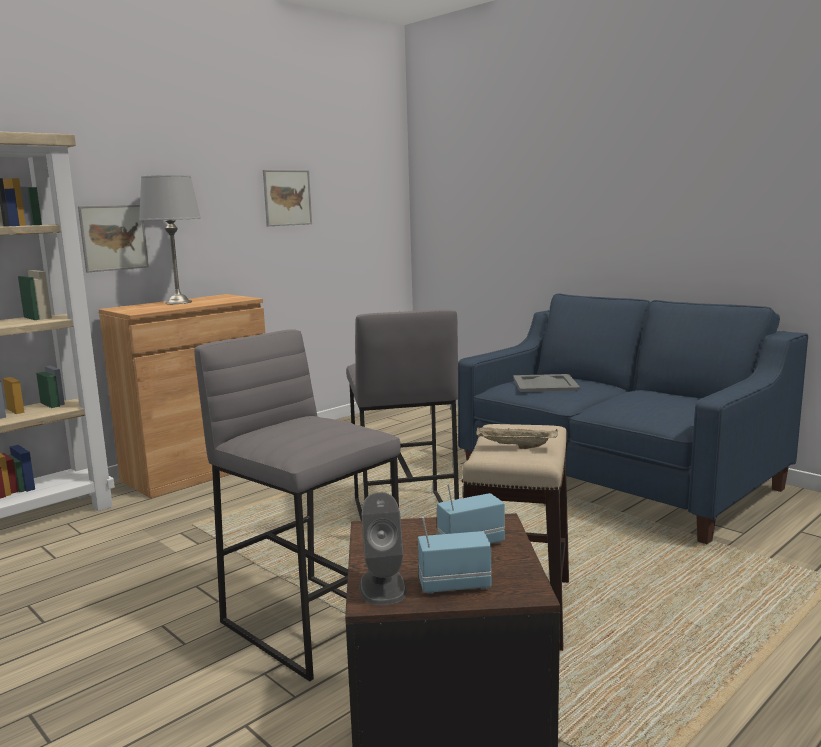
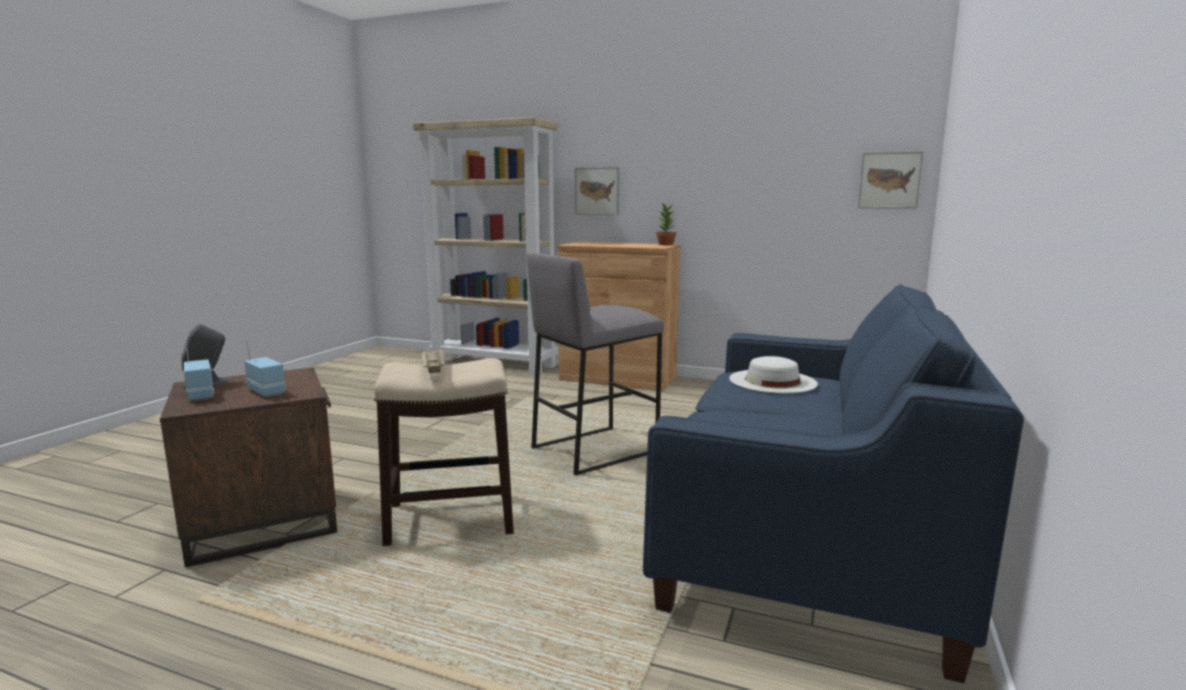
camera: 65 degrees right, 0 degrees up
grey table lamp [139,175,201,304] -> none
grey stool [194,329,401,681] -> none
picture [263,170,312,226] -> picture moved to [858,151,923,209]
grey tray [513,374,580,392] -> white hat [729,356,818,393]
none -> potted plant [656,203,676,245]

